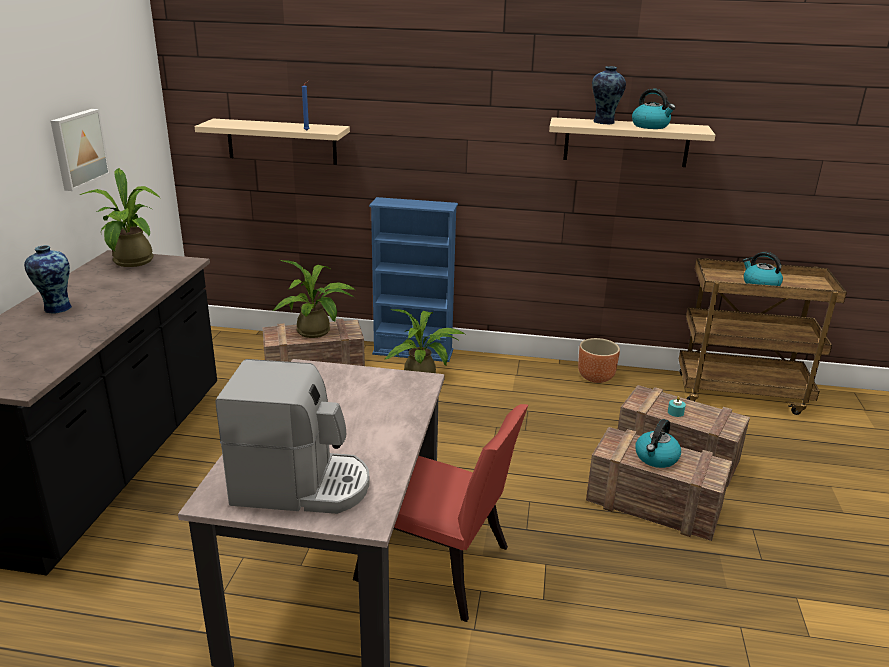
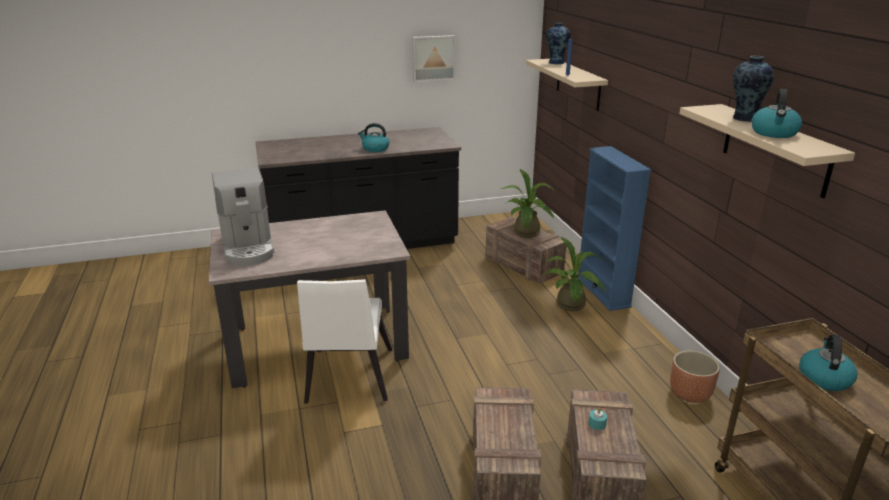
camera: 65 degrees right, 0 degrees up
vase [24,245,72,313] -> vase moved to [546,23,571,64]
potted plant [79,168,160,267] -> none
red chair [353,404,528,622] -> white chair [297,279,392,404]
kettle [635,419,681,468] -> kettle moved to [358,123,389,152]

